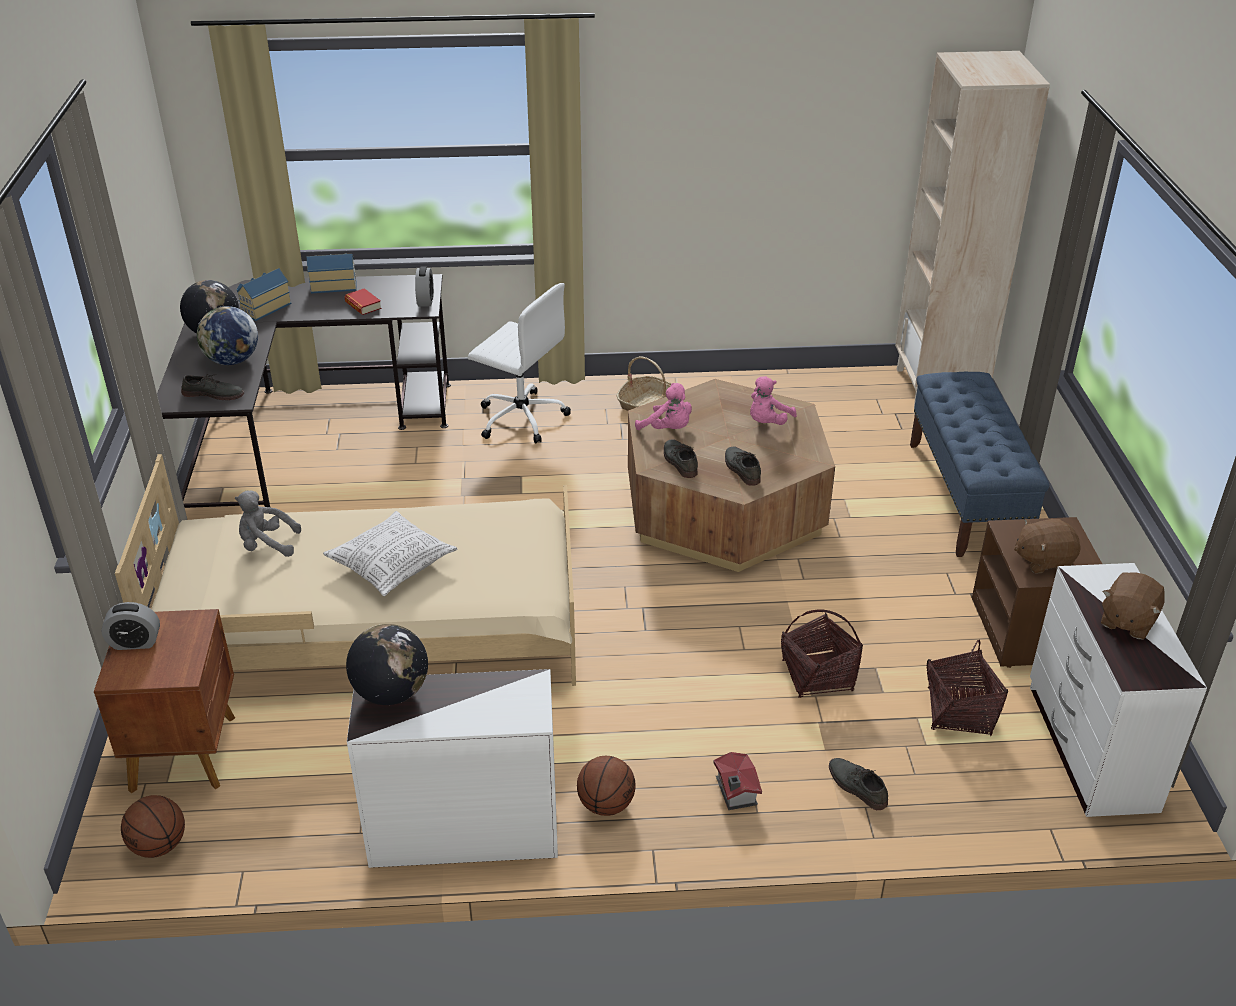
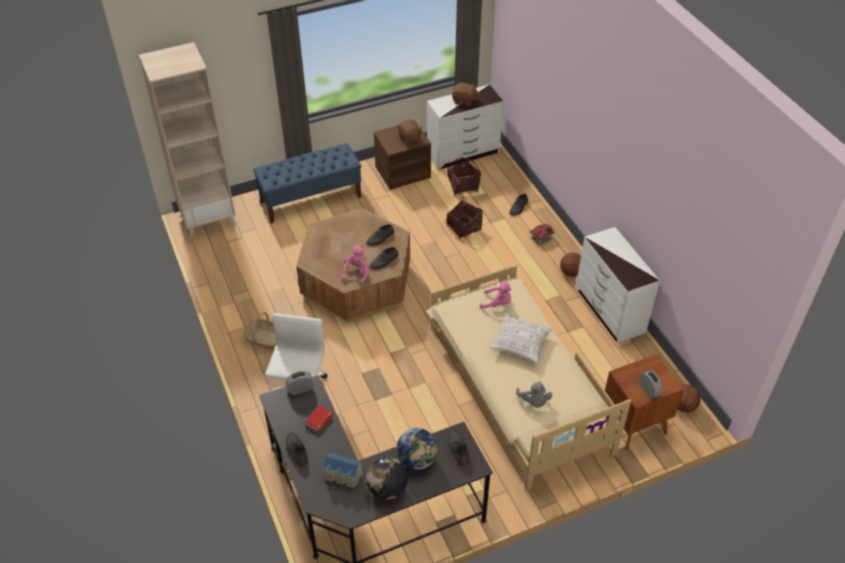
camera: 110 degrees left, 10 degrees up
toy house [307,253,357,293] -> grey shoe [286,432,308,467]
globe [346,624,428,705] -> none
pink plush toy [750,376,797,425] -> pink plush toy moved to [480,281,511,309]

